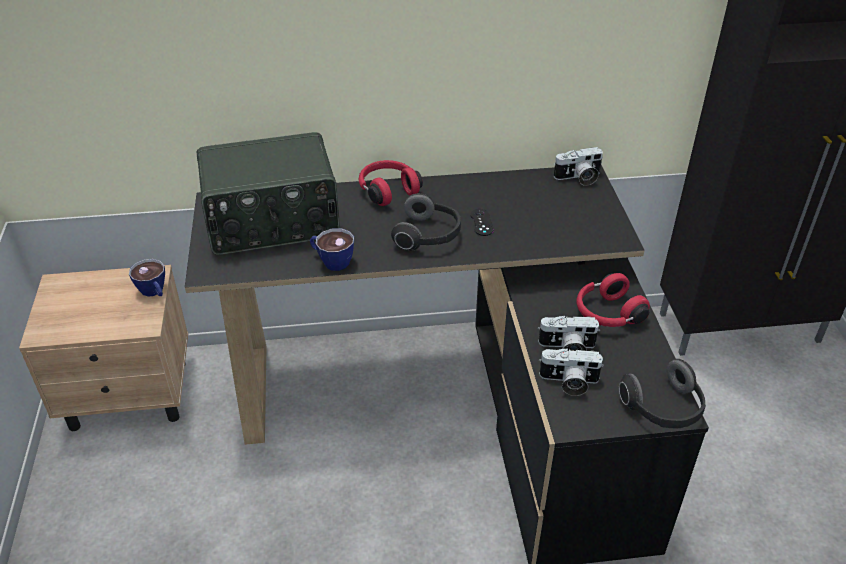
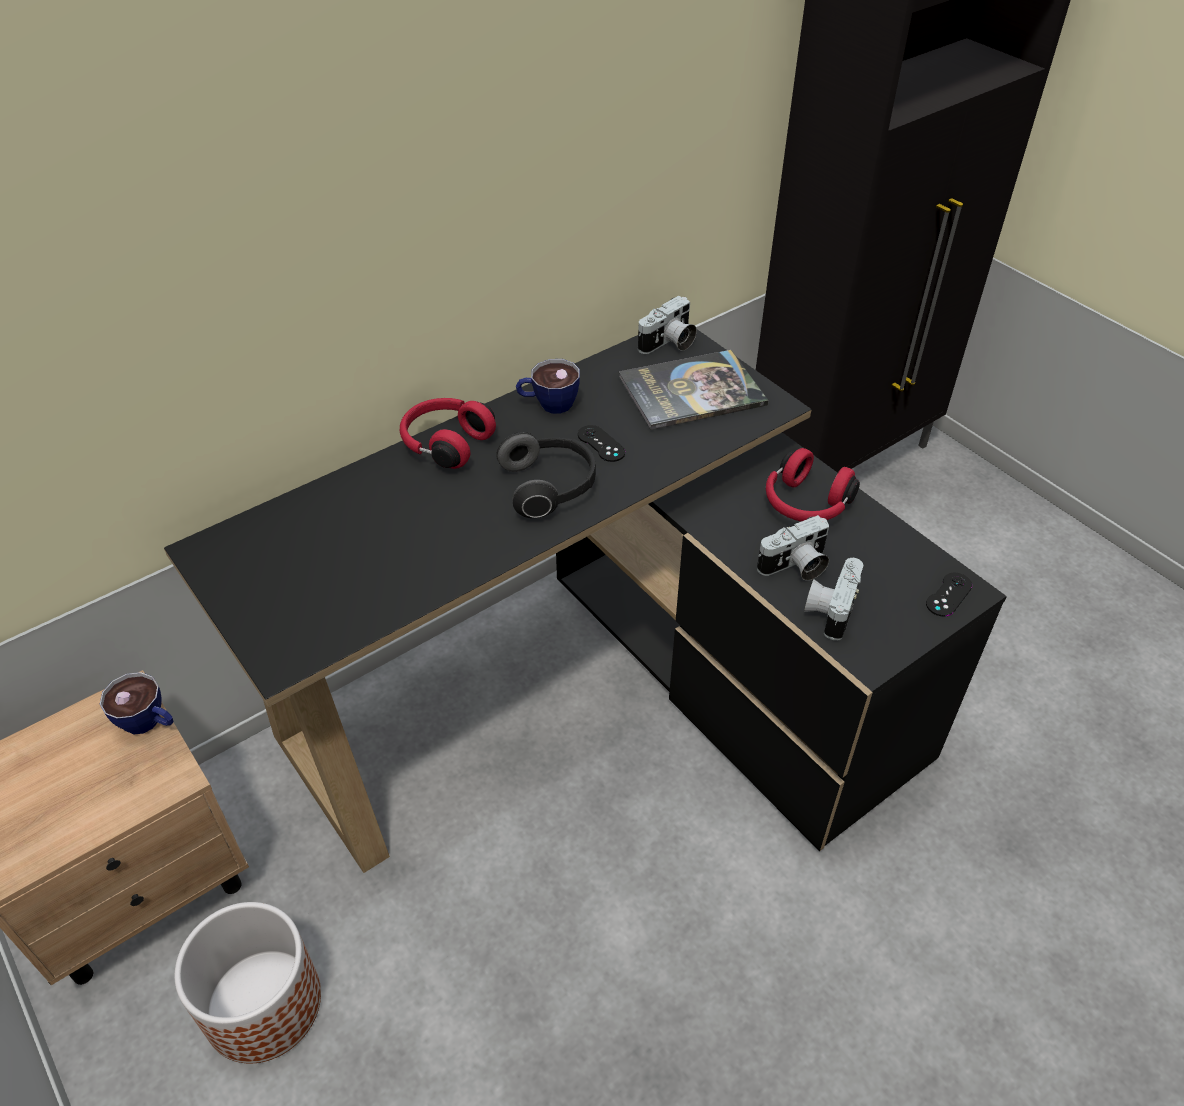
camera: 30 degrees left, 5 degrees up
radio [197,132,340,255] -> none
cup [310,228,354,271] -> cup moved to [516,359,580,414]
camera [539,348,604,396] -> camera turned 135 degrees clockwise [804,558,864,640]
headphones [619,359,706,428] -> black game controller [926,573,972,617]
none -> planter [174,902,321,1063]
none -> book [619,350,769,430]

